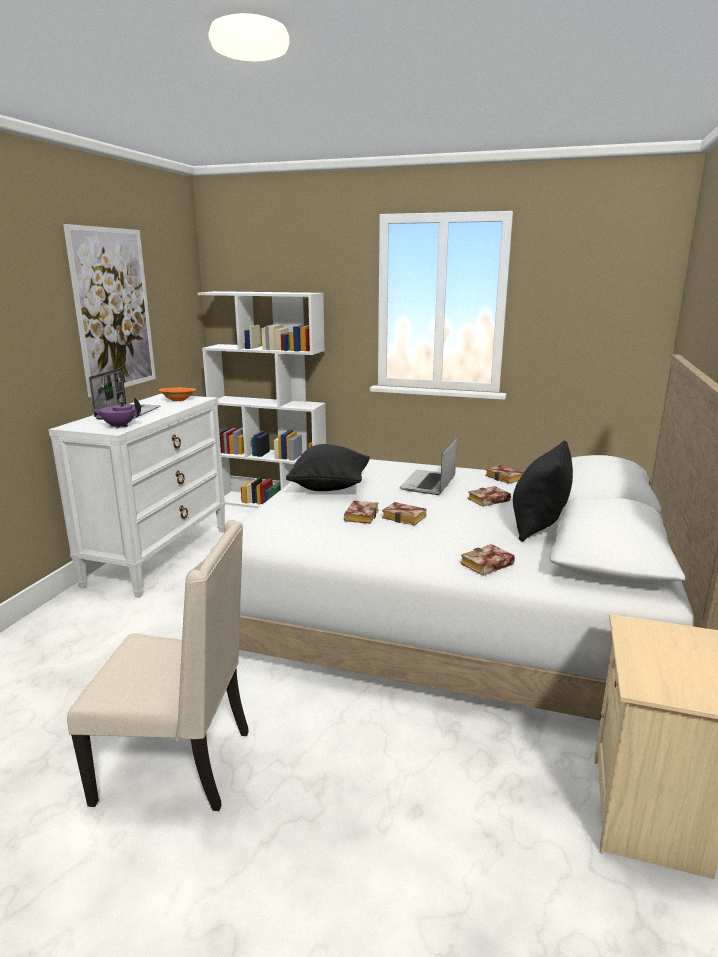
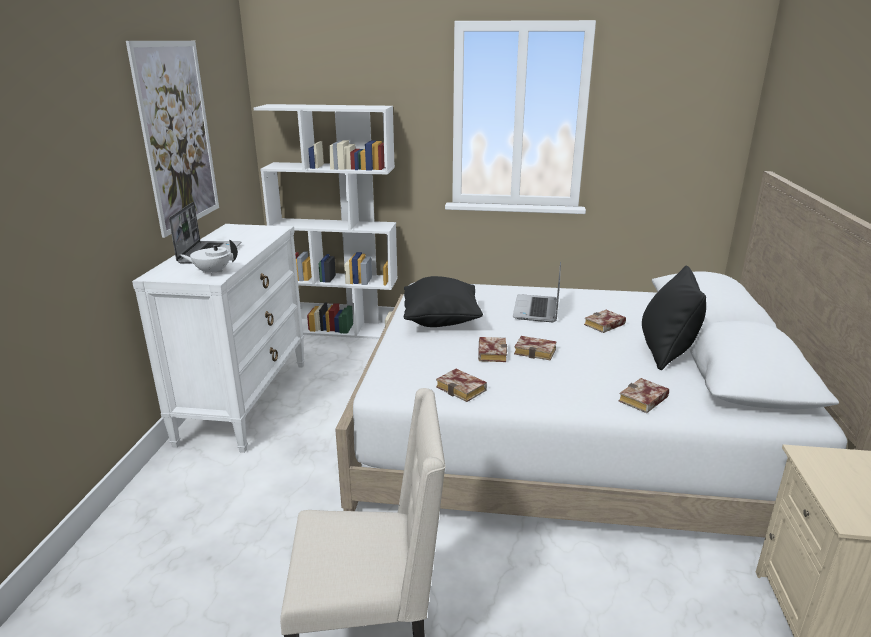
camera: 10 degrees left, 5 degrees up
purple teapot [92,397,141,429] -> white teapot [180,239,238,275]
orange bowl [159,387,196,401] -> none
book [485,465,524,484] -> book moved to [436,369,487,402]

